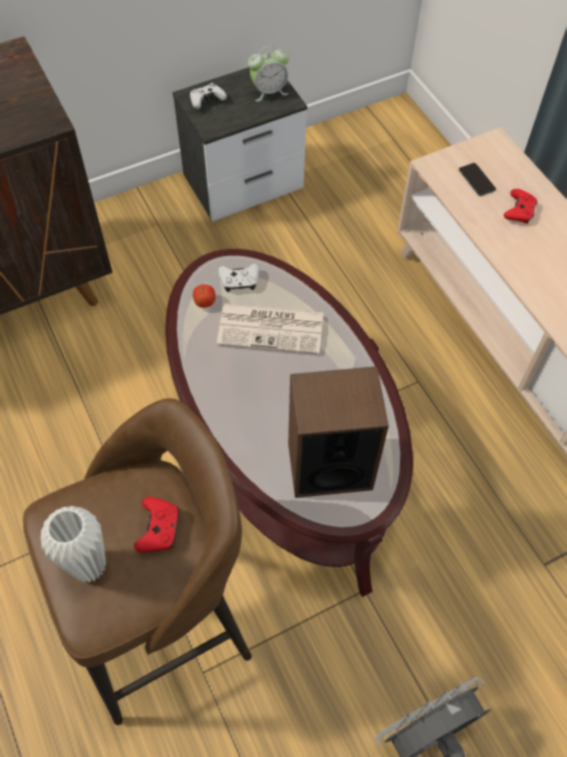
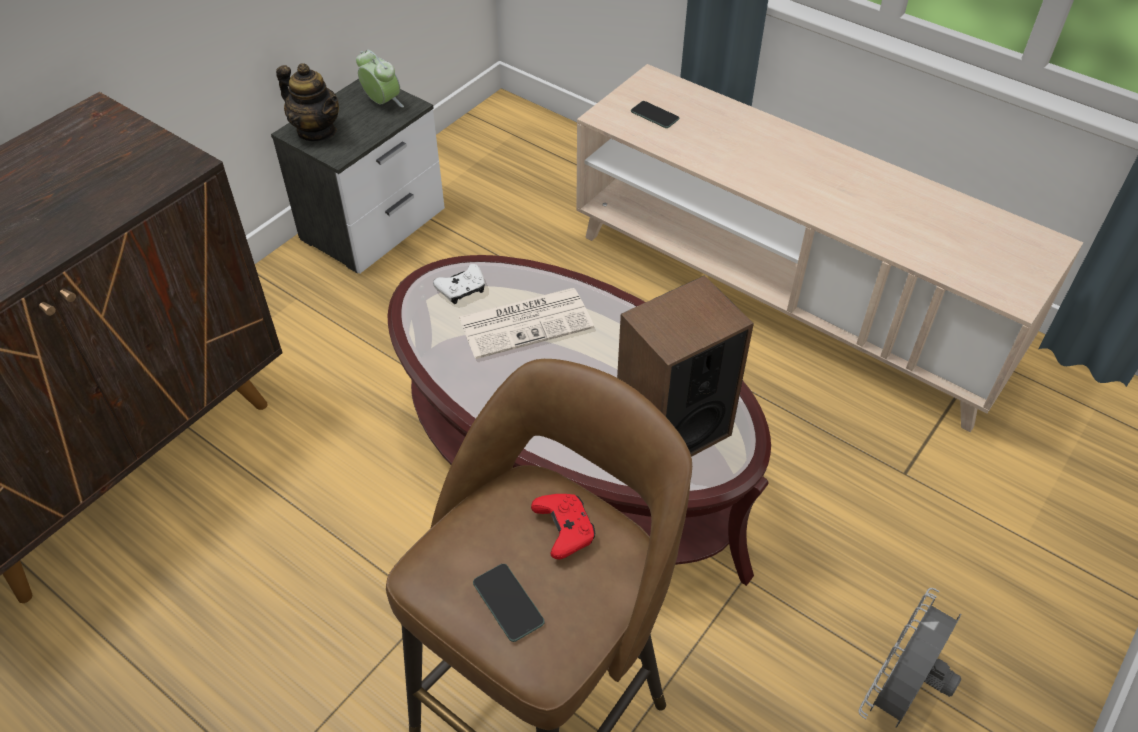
camera: 25 degrees left, 10 degrees down
white vase [41,506,106,583] -> phone [473,564,545,642]
white game controller [190,83,227,109] -> teapot [276,63,339,141]
apple [193,284,216,308] -> none
alarm clock [248,46,289,102] -> alarm clock turned 90 degrees counterclockwise [356,50,404,107]
red game controller [504,189,537,224] -> none

